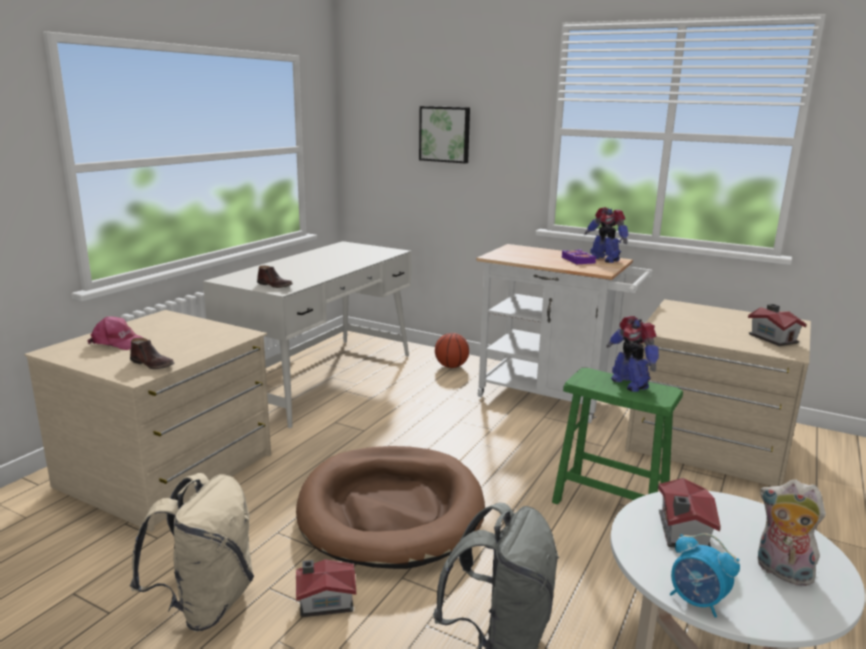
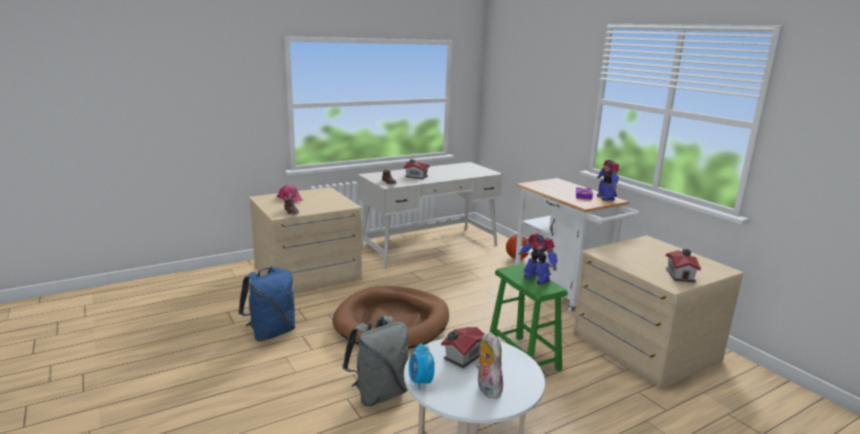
camera: 30 degrees right, 0 degrees up
beige backpack [130,473,254,631] -> blue backpack [238,266,295,341]
toy house [296,559,356,617] -> toy house moved to [404,159,430,179]
picture [419,106,470,163] -> none
toy robot [606,316,659,392] -> toy robot turned 45 degrees counterclockwise [518,233,557,285]

